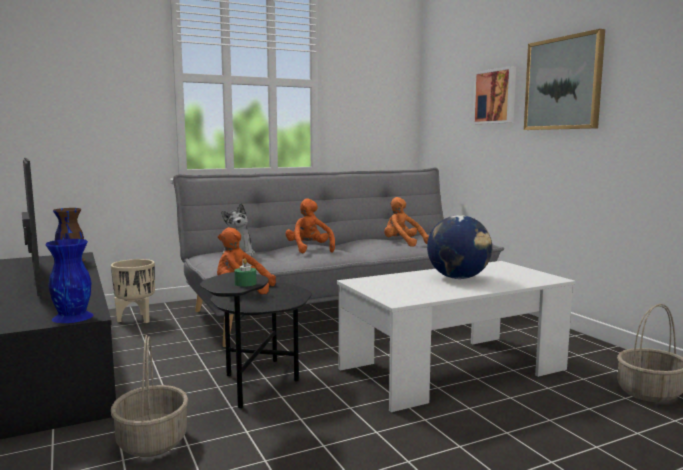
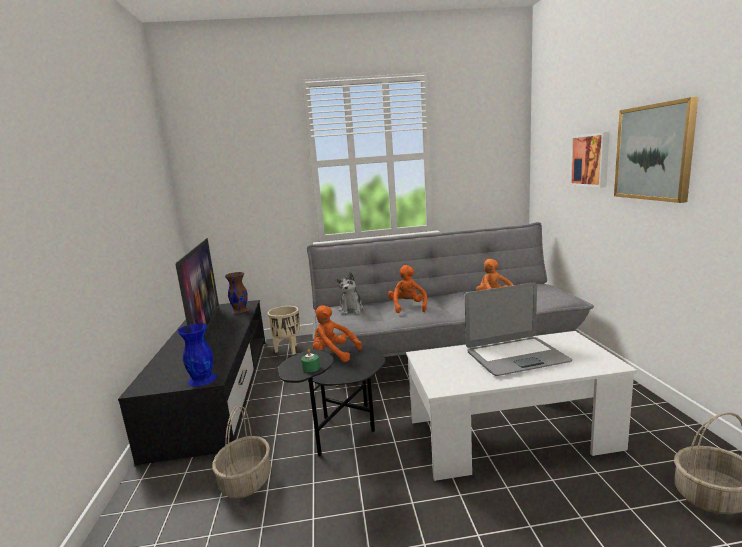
camera: 20 degrees right, 5 degrees up
globe [427,215,492,279] -> laptop [465,282,572,376]

